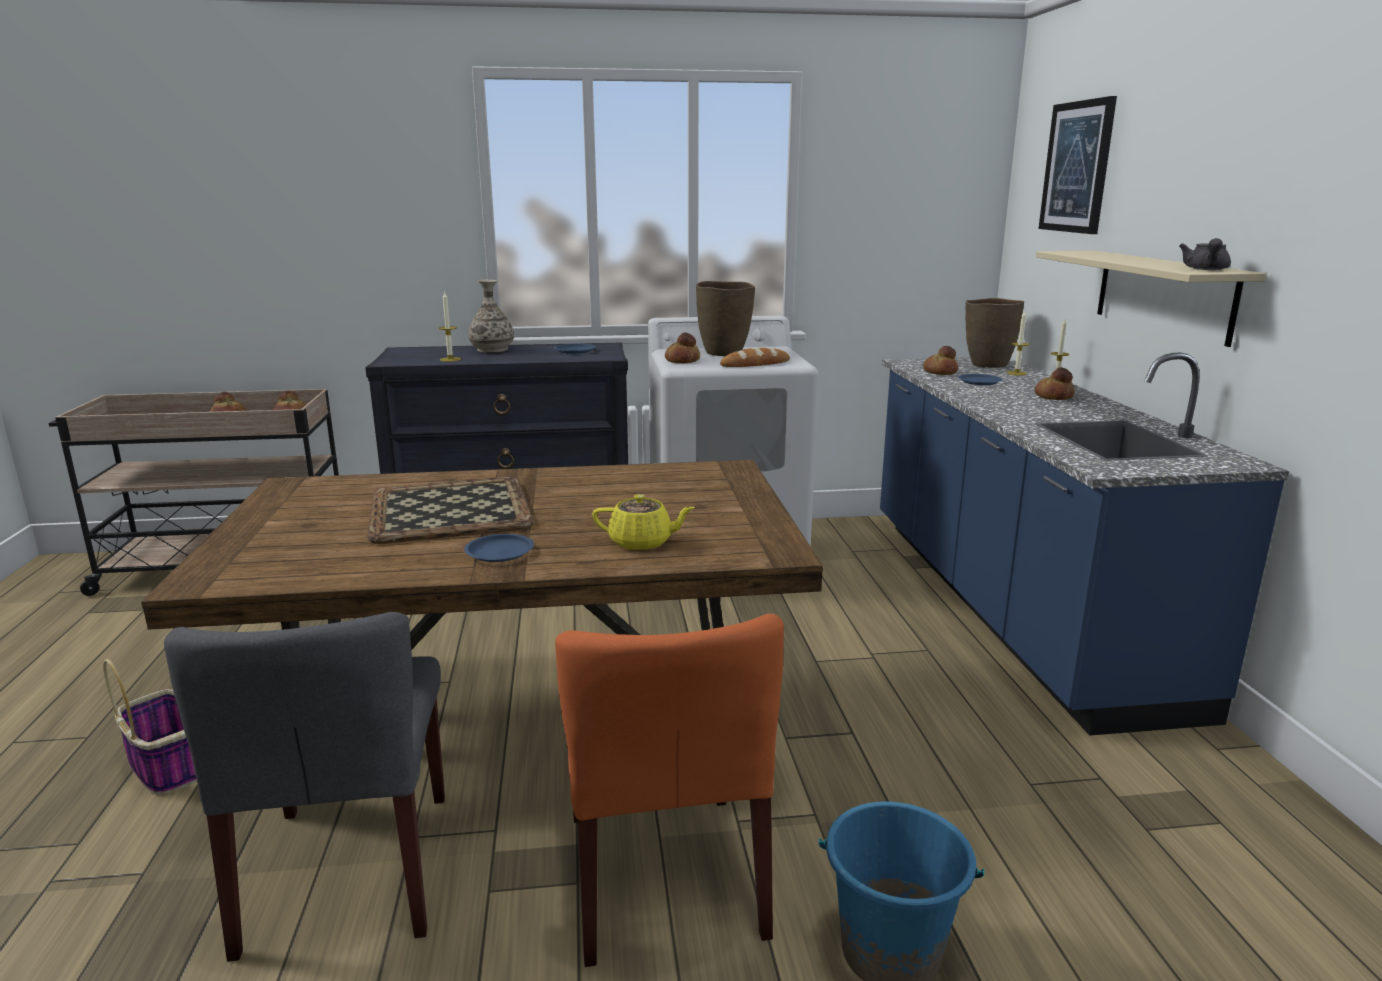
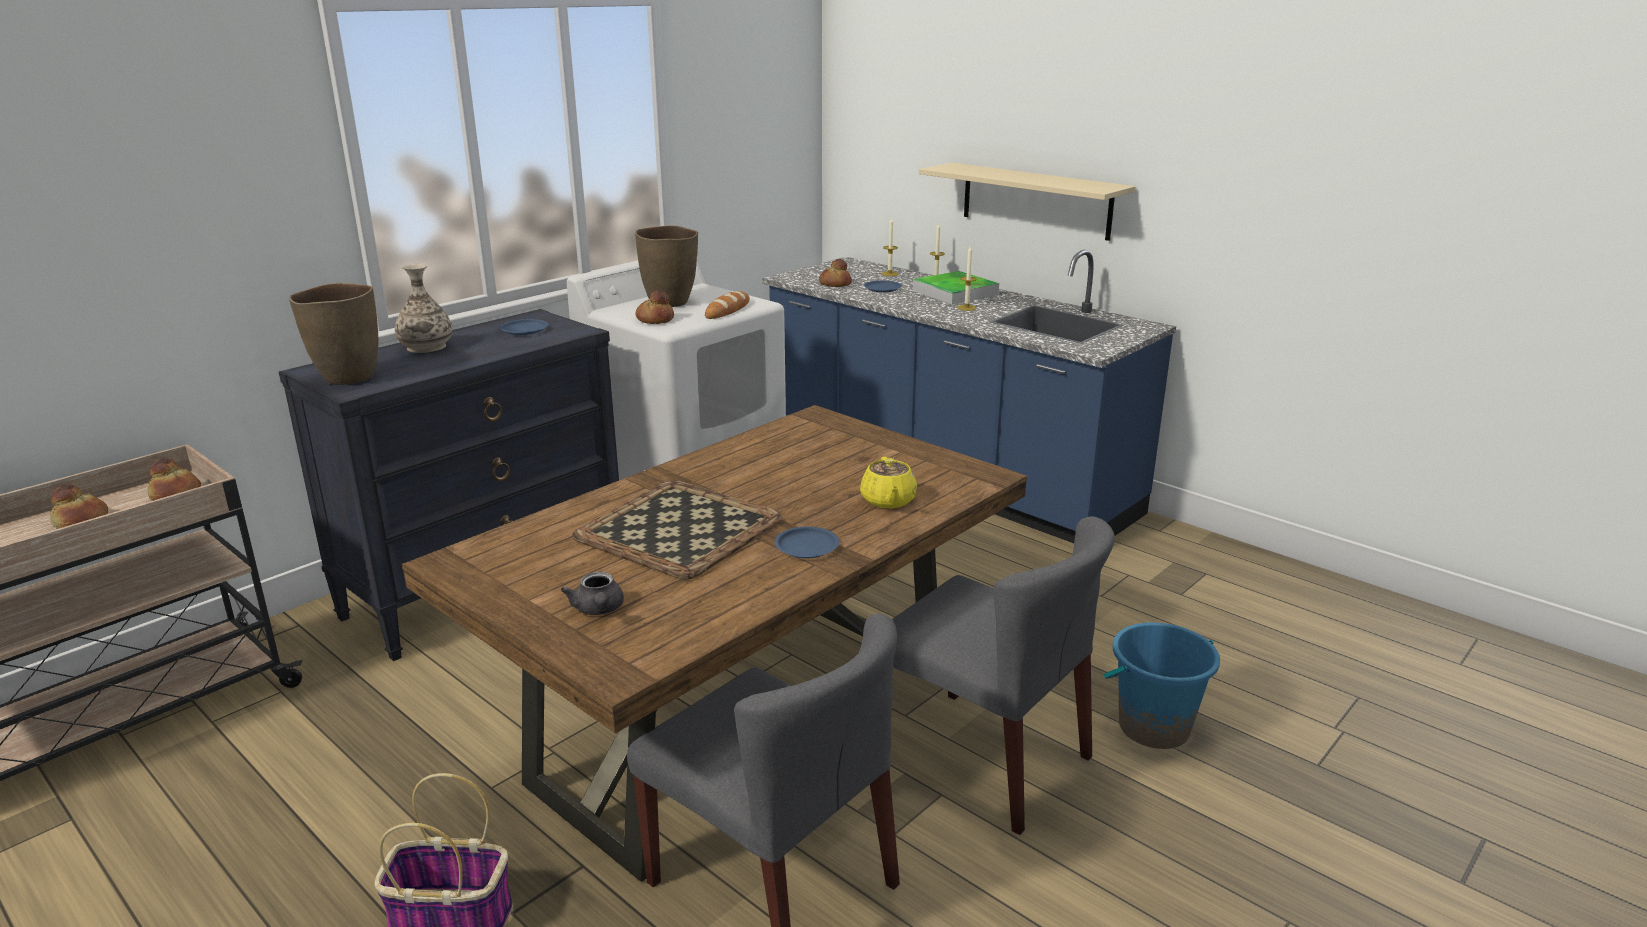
camera: 40 degrees left, 5 degrees up
candle [438,291,461,362] -> candle moved to [957,246,977,311]
orange chair [555,614,784,967] -> grey chair [891,516,1115,835]
yellow teapot [592,494,695,551] -> yellow teapot turned 120 degrees clockwise [860,457,917,508]
brown vase [966,298,1024,368] -> brown vase moved to [289,283,378,385]
bread [1035,368,1075,400] -> tray [913,271,999,304]
picture [1039,96,1117,234] -> none
grey teapot [1179,238,1231,270] -> grey teapot moved to [561,572,624,615]

